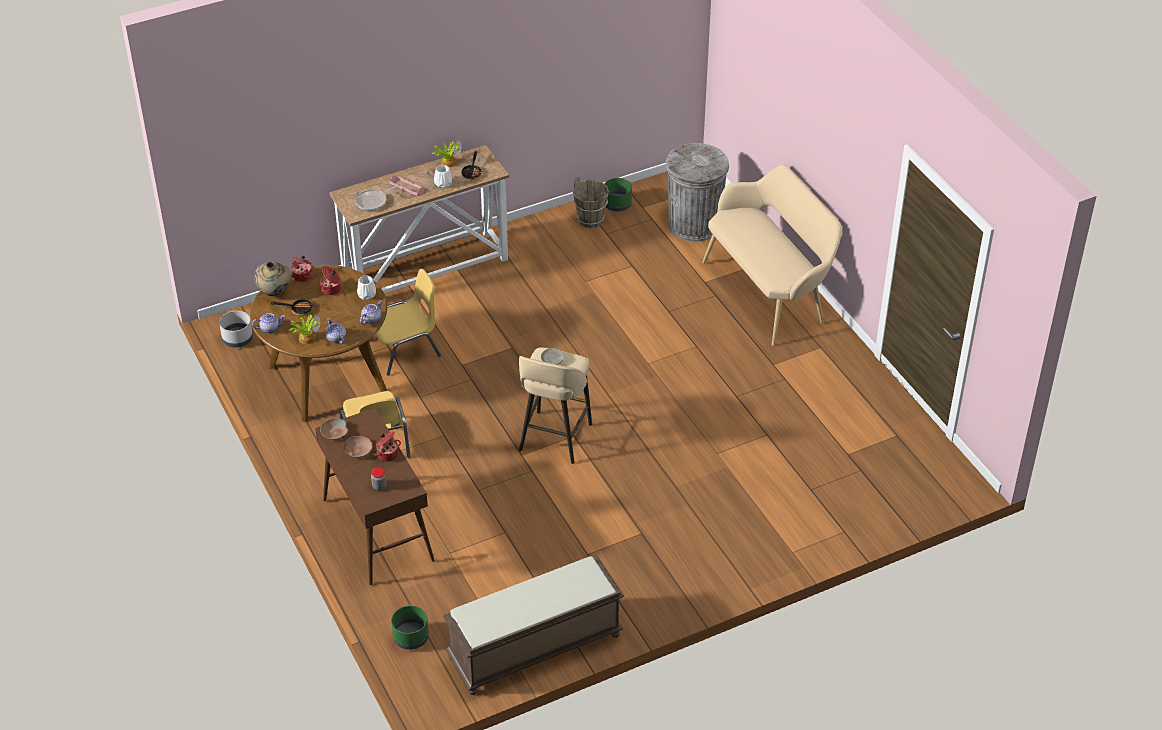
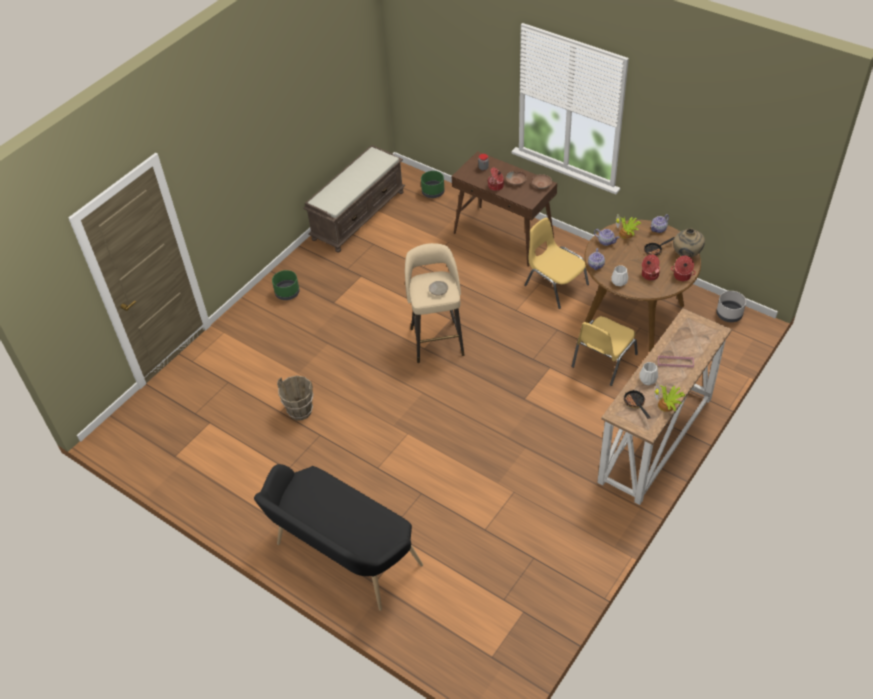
camera: 155 degrees right, 5 degrees up
frying pan [355,186,397,211] -> none
brown bucket [573,177,609,228] -> brown bucket moved to [277,376,314,420]
green planter [604,178,632,211] -> green planter moved to [272,270,300,300]
grey trash can [666,143,729,242] -> none
beige bench [702,164,842,346] -> black bench [254,464,423,611]

